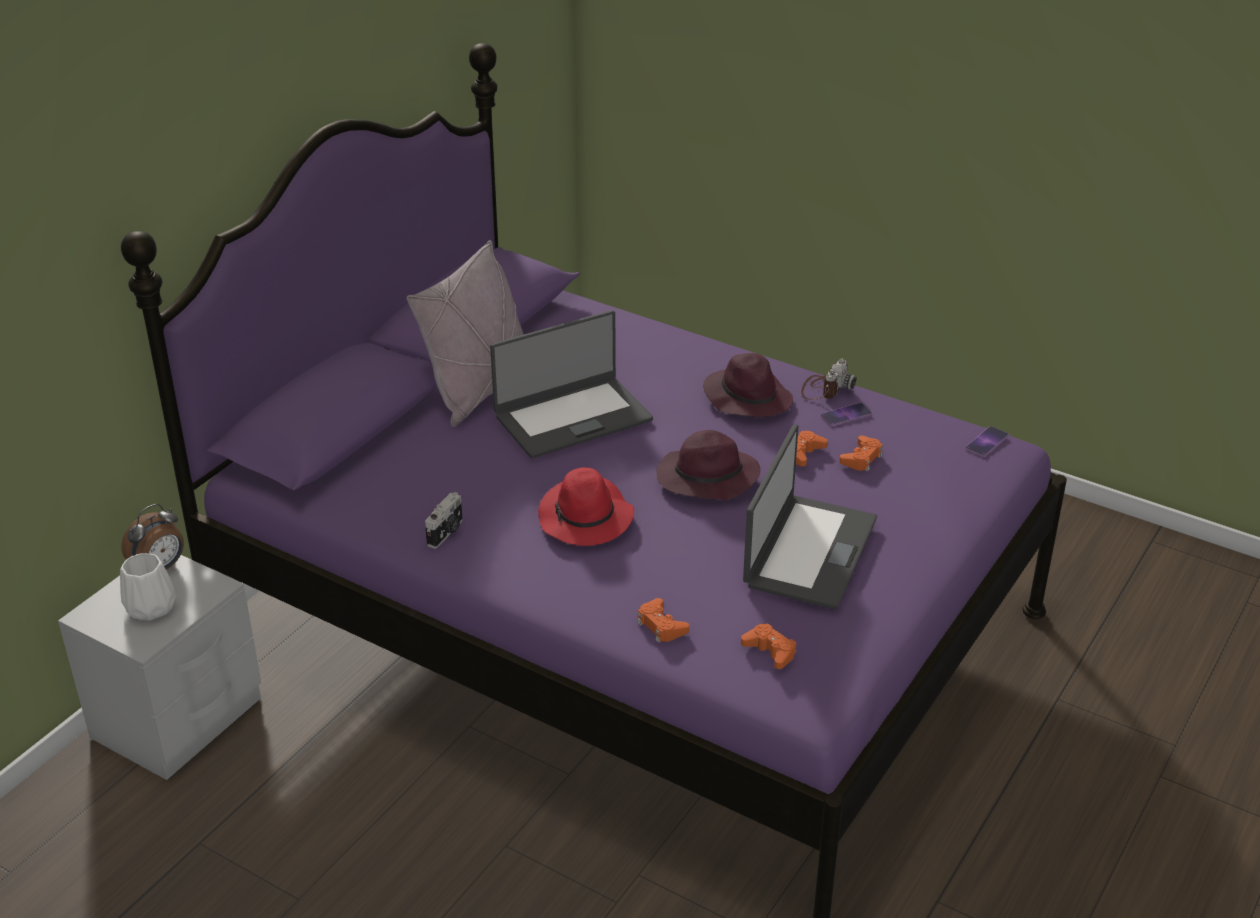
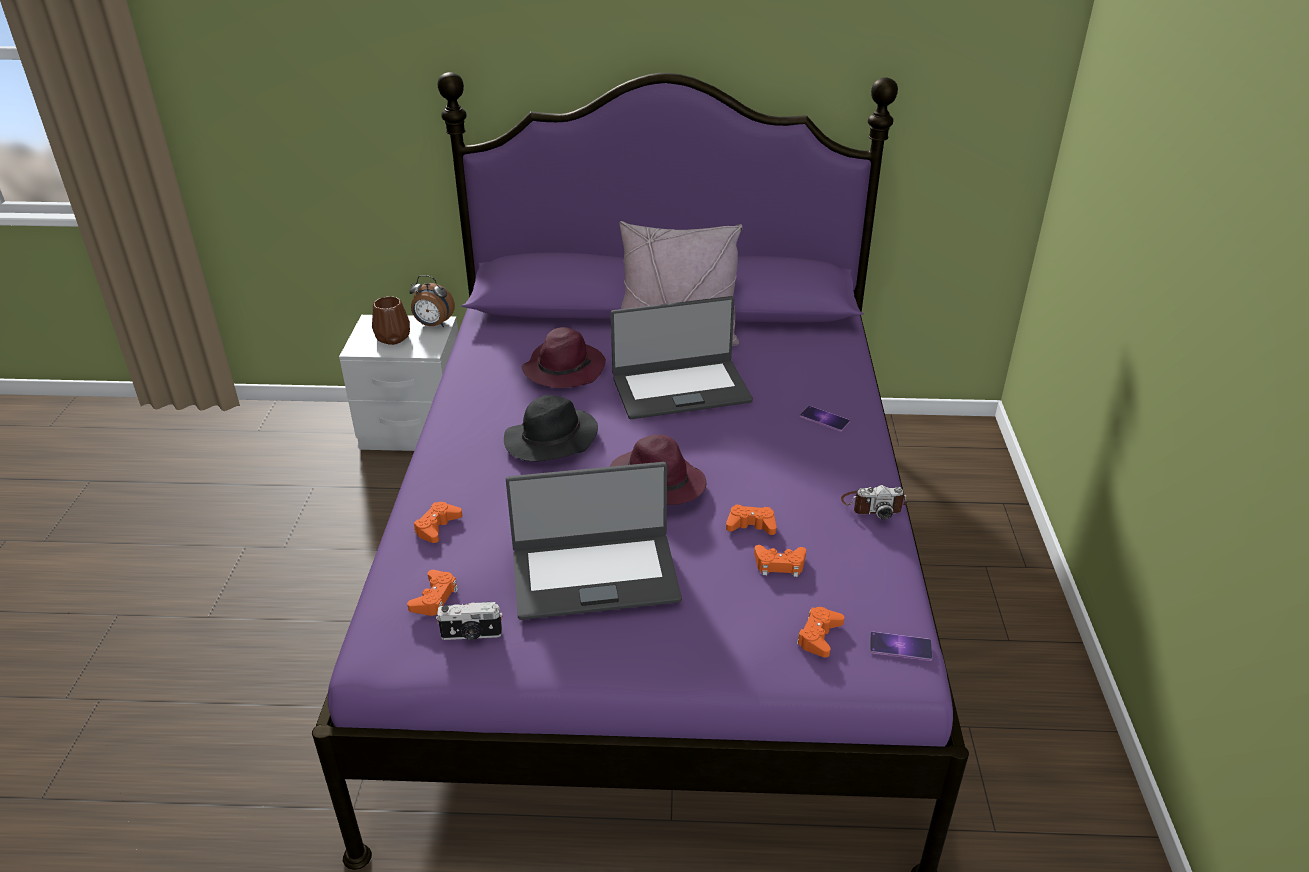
camera: 60 degrees right, 0 degrees up
white vase [120,553,176,621] -> brown vase [372,296,410,345]
camera [425,492,463,549] -> camera moved to [436,602,503,640]
laptop [490,310,653,458] -> laptop turned 45 degrees counterclockwise [611,296,753,419]
red hat [538,467,634,546] -> black hat [504,395,598,461]
purple hat [703,353,793,417] -> purple hat moved to [522,327,606,388]
phone [821,402,872,426] -> phone moved to [800,406,850,431]
none -> orange game controller [796,607,844,657]

